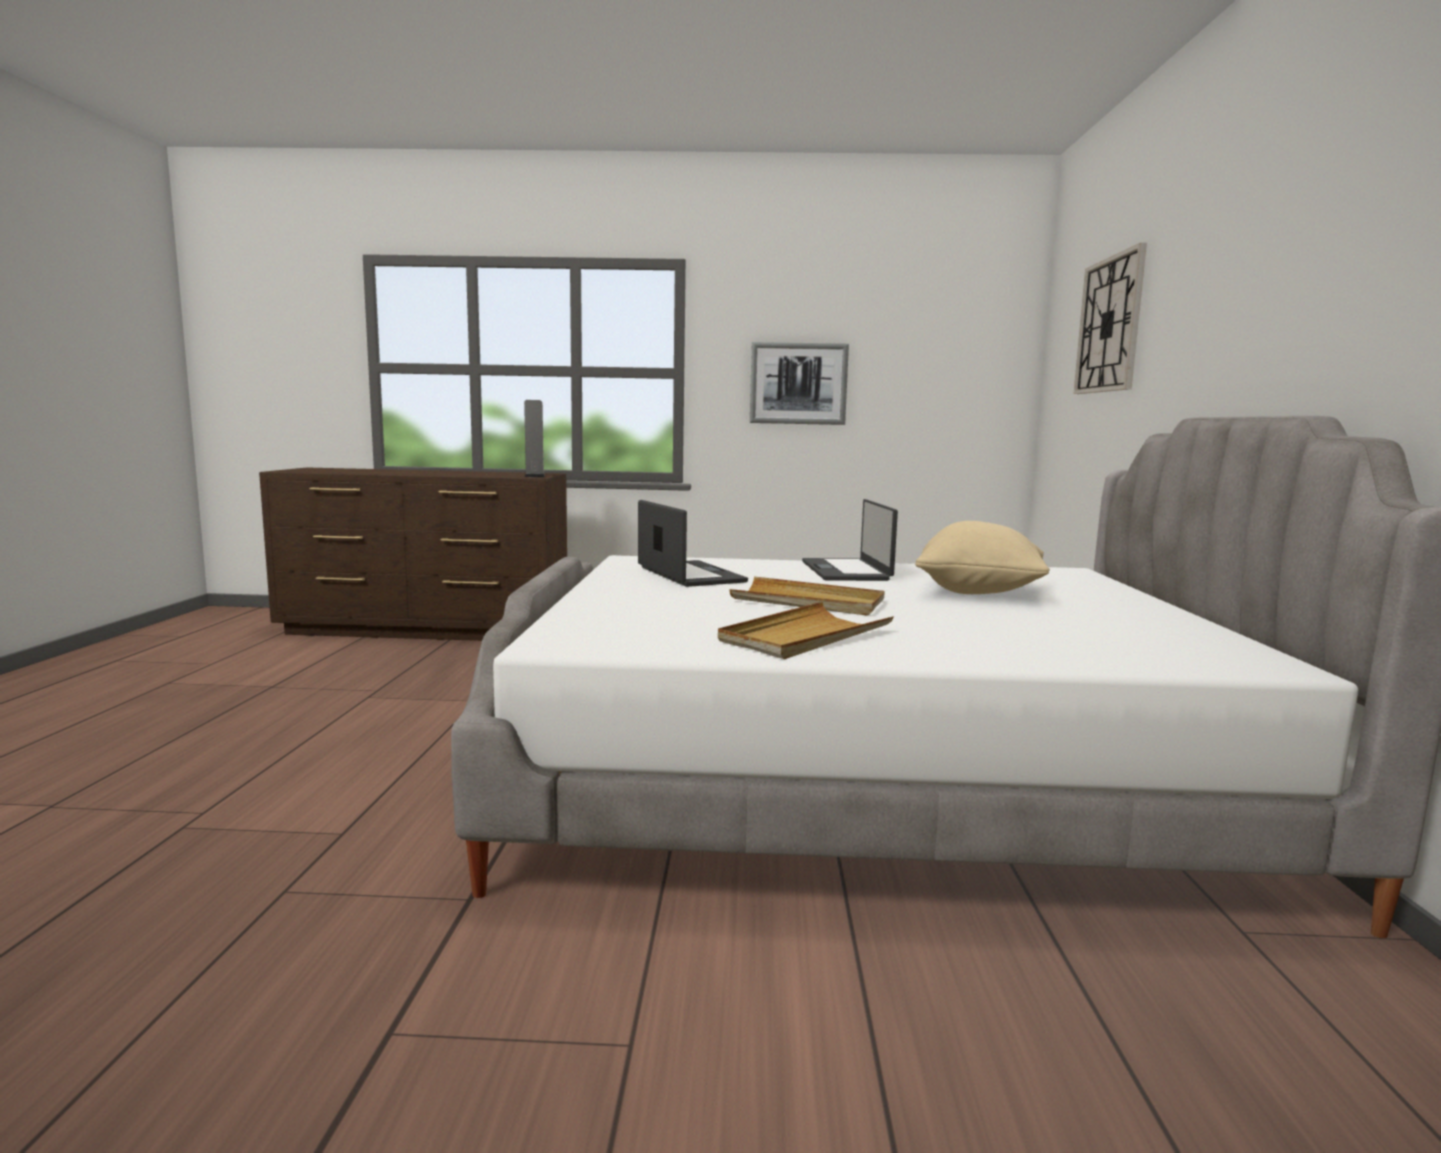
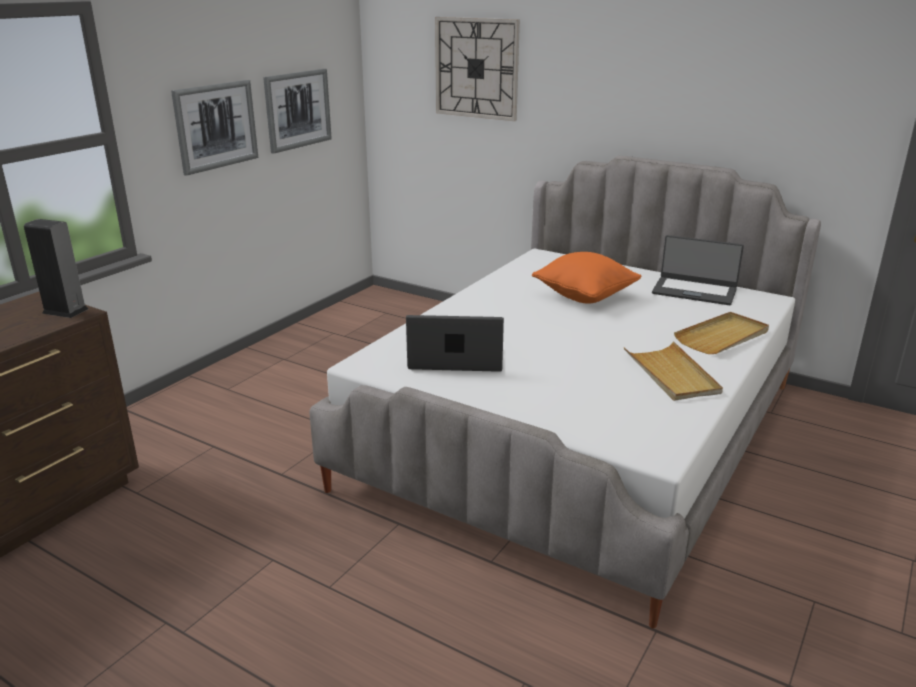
camera: 60 degrees left, 15 degrees up
beige tray [729,577,885,615] -> beige tray moved to [674,312,769,354]
laptop [802,499,898,581] -> laptop moved to [652,235,744,305]
beige pillow [915,521,1050,594] -> orange pillow [532,252,641,304]
none -> picture [263,69,332,154]

